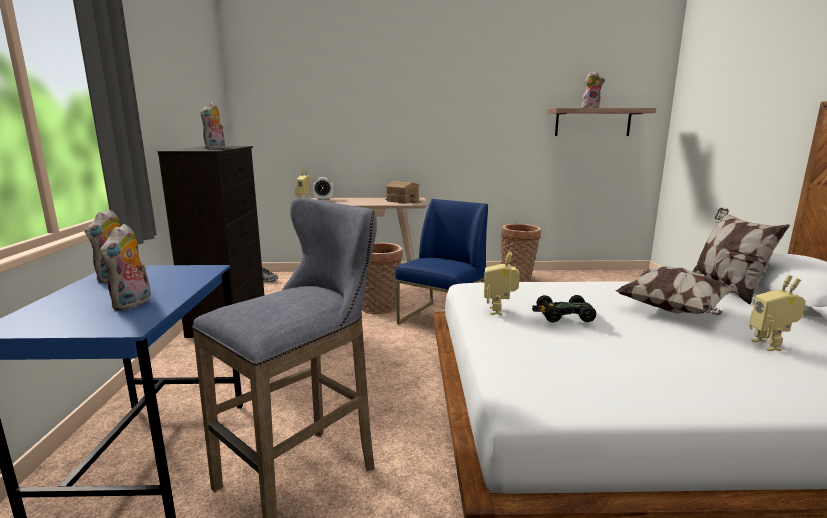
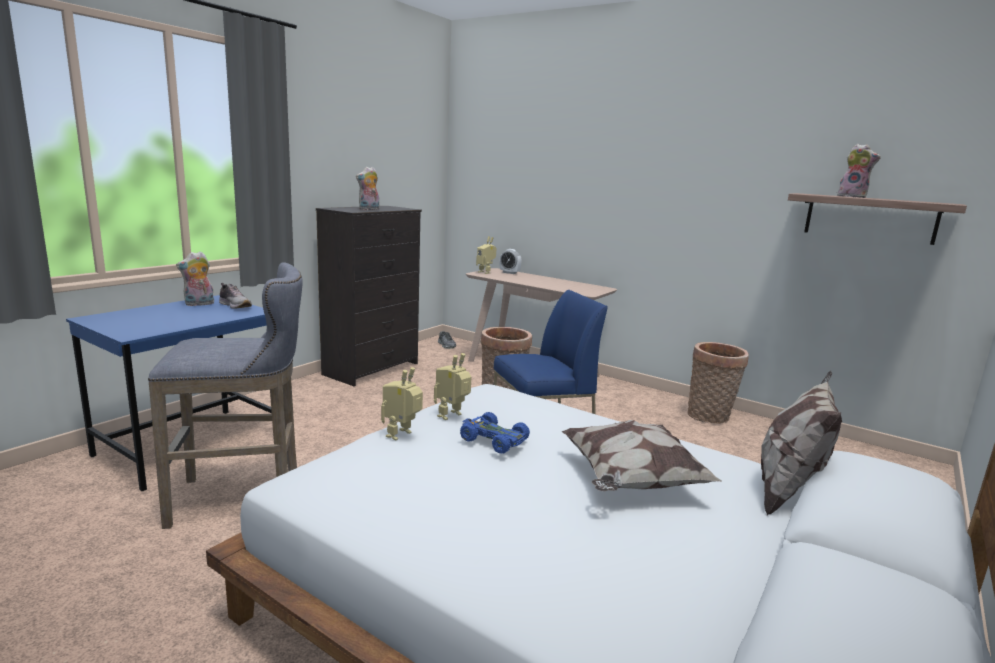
camera: 35 degrees right, 0 degrees up
plush toy [100,224,151,310] -> none
toy house [385,181,421,204] -> none
black toy car [532,295,596,322] -> blue toy car [460,412,530,454]
toy robot [749,275,806,351] -> toy robot moved to [381,367,423,441]
none -> shoe [219,283,252,309]

